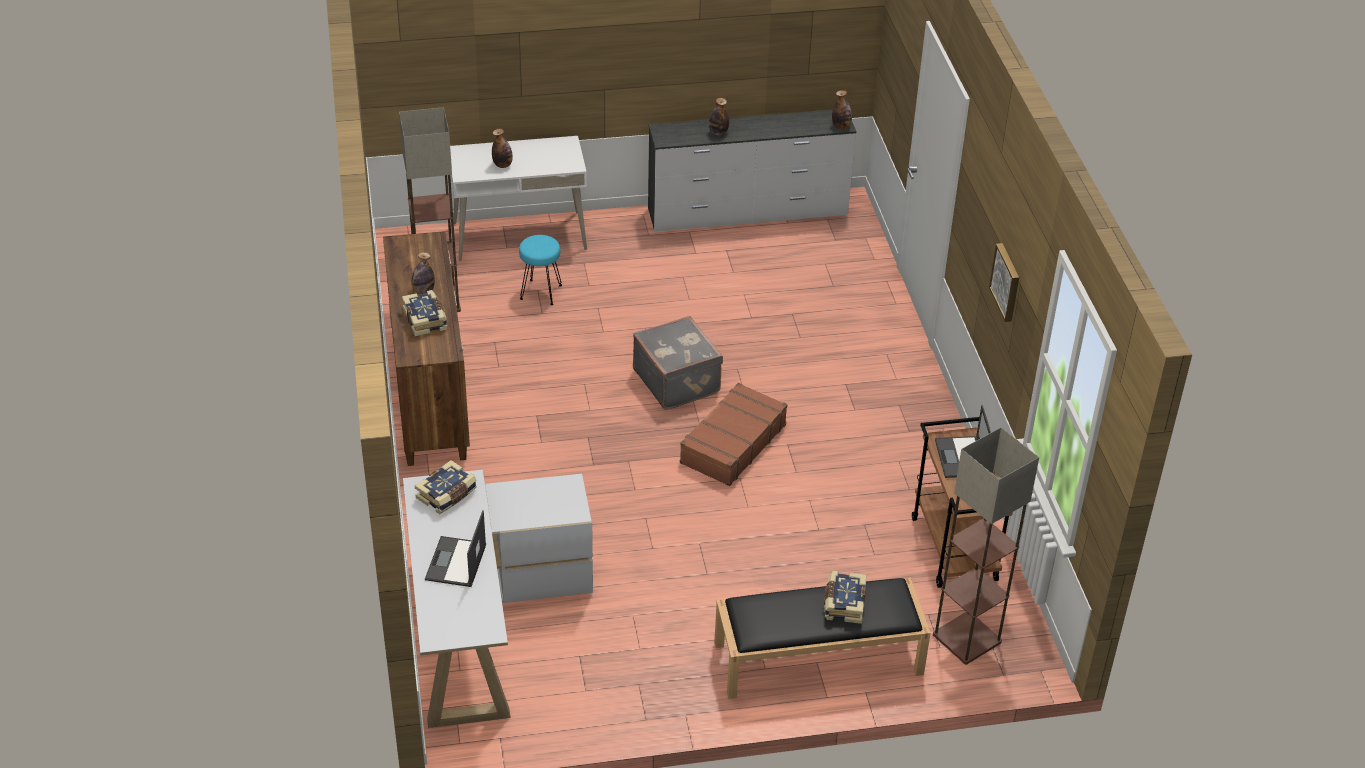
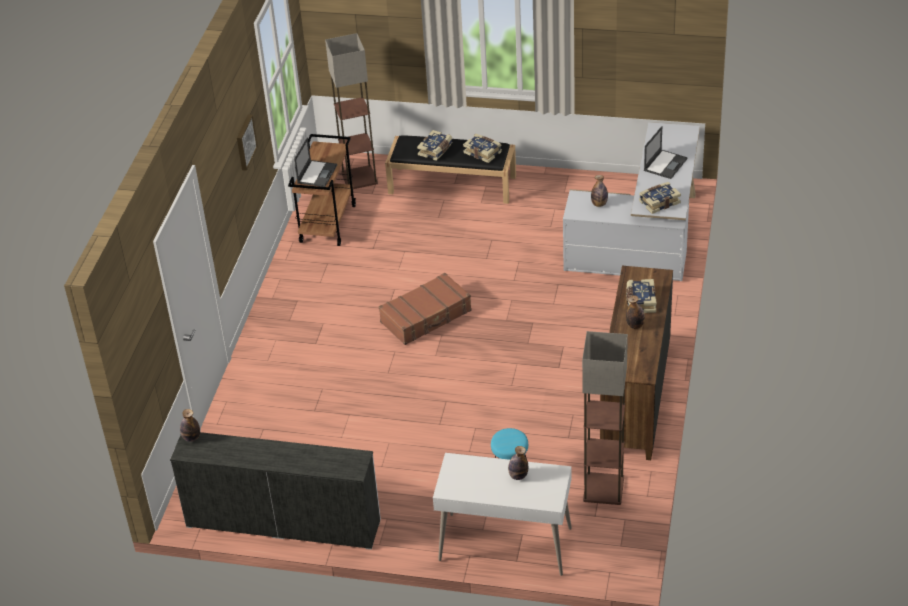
camera: 155 degrees left, 0 degrees up
grey suitcase [633,316,723,410] -> none
bottle [709,98,729,135] -> bottle moved to [591,175,608,207]
none -> book [463,134,502,163]

